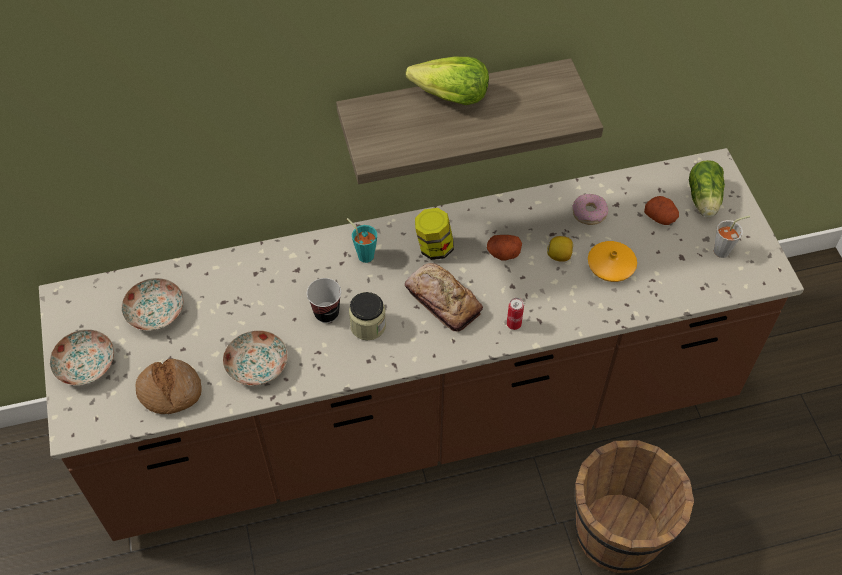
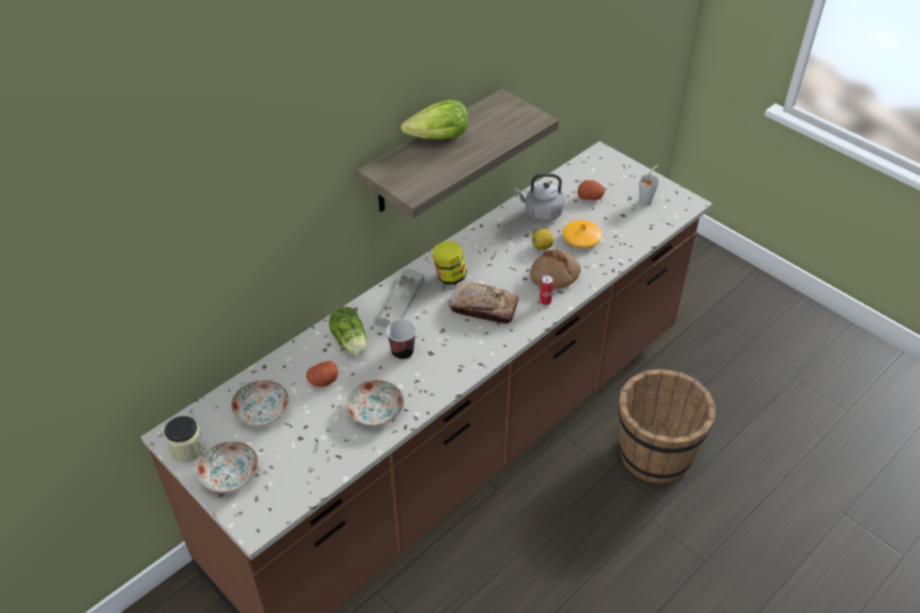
camera: 30 degrees left, 10 degrees down
bread [136,359,202,414] -> bread moved to [530,249,581,289]
turquoise cup [347,218,377,263] -> grey tray [374,269,424,328]
jar [349,292,386,340] -> jar moved to [164,416,205,463]
potato [487,235,522,260] -> potato moved to [306,361,338,387]
donut [572,194,608,225] -> grey kettle [515,173,565,221]
lettuce [689,160,725,217] -> lettuce moved to [329,307,367,356]

